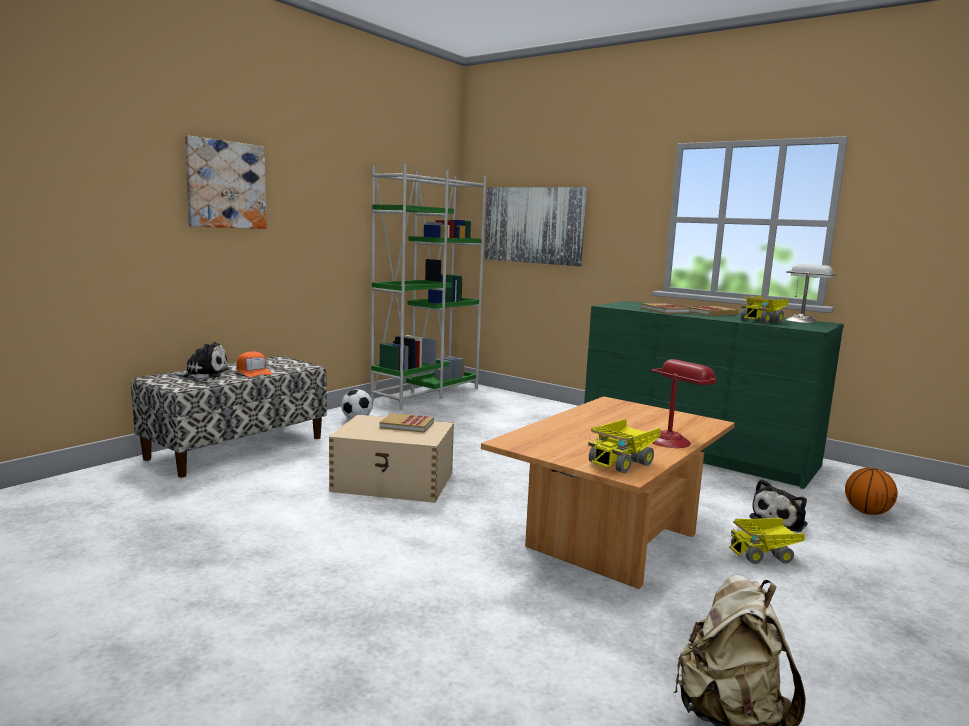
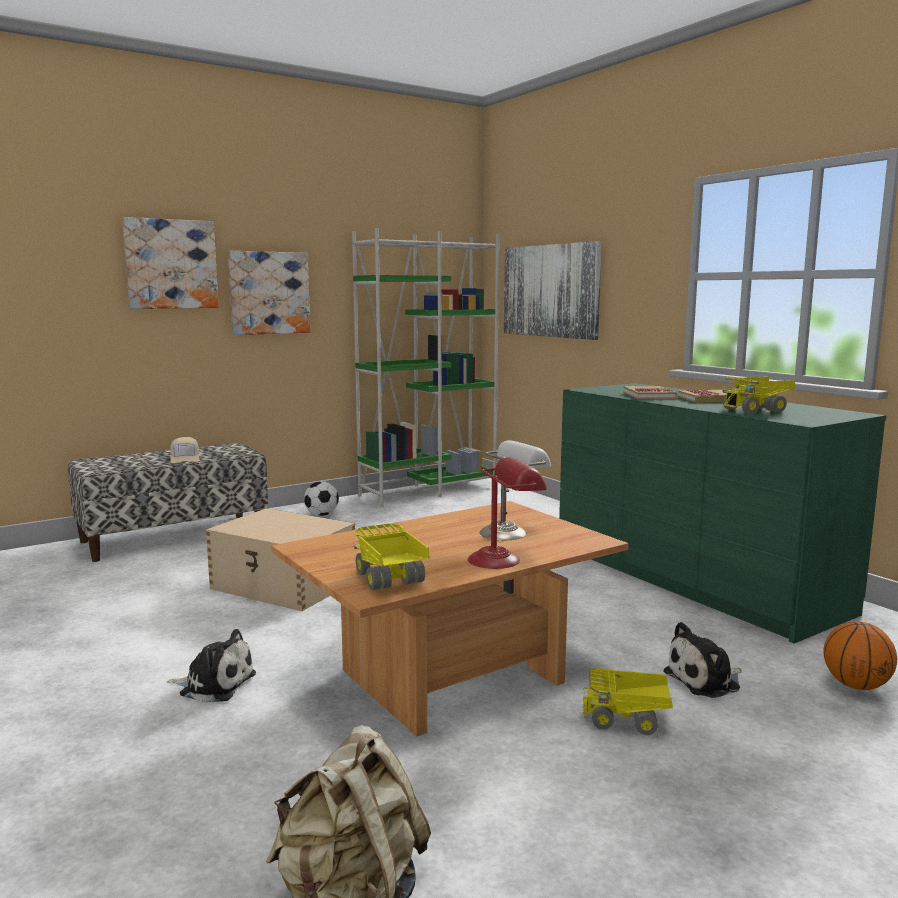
camera: 20 degrees right, 0 degrees up
plush toy [170,342,229,379] -> plush toy moved to [166,629,256,703]
orange cap [237,352,273,377] -> beige cap [170,437,200,463]
book [379,413,434,433] -> none
toy truck [588,419,661,473] -> toy truck turned 90 degrees clockwise [354,523,430,590]
white table lamp [786,264,836,323] -> white table lamp moved to [480,440,551,540]
none -> picture [228,251,310,335]

